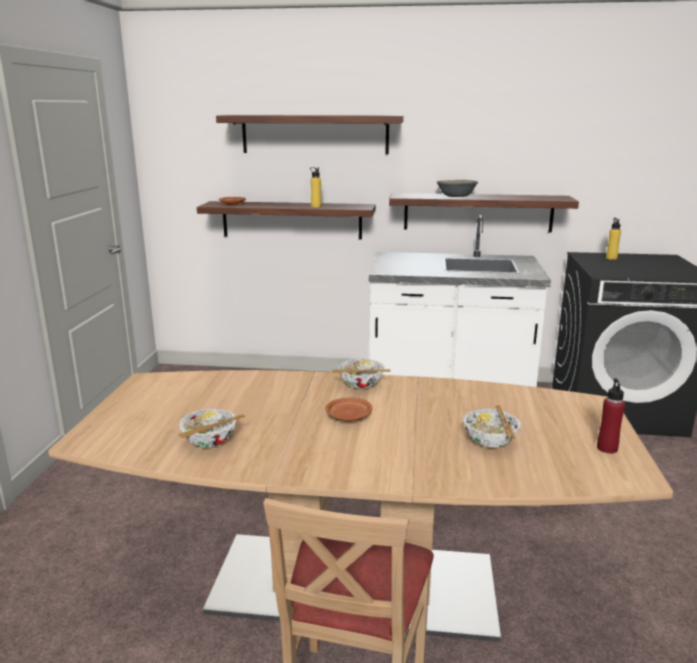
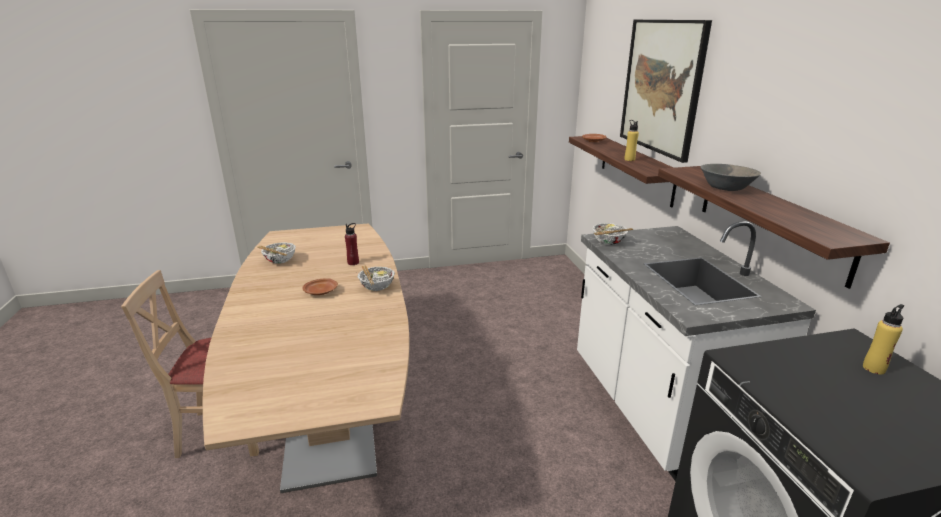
camera: 70 degrees right, 5 degrees up
shelf [216,115,404,154] -> picture [620,20,712,163]
bowl [463,405,521,448] -> bowl moved to [592,223,633,245]
red bottle [597,378,625,454] -> red bottle moved to [345,223,359,265]

